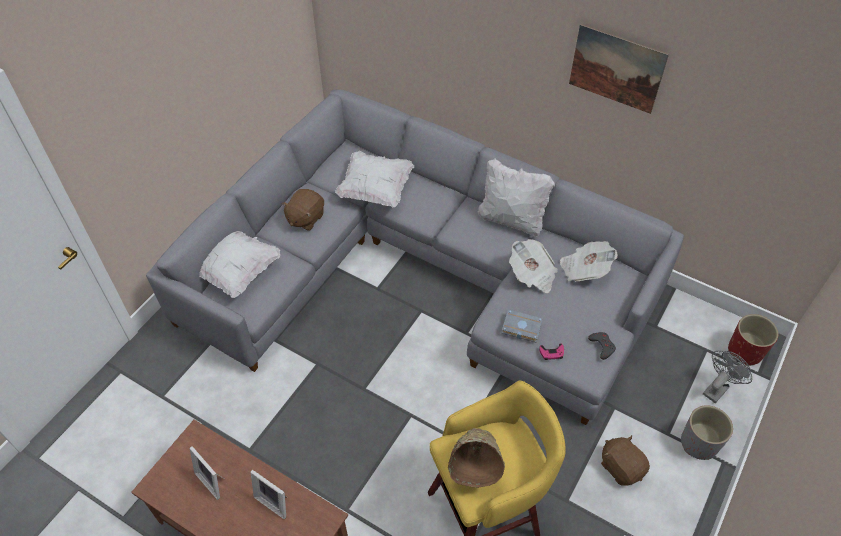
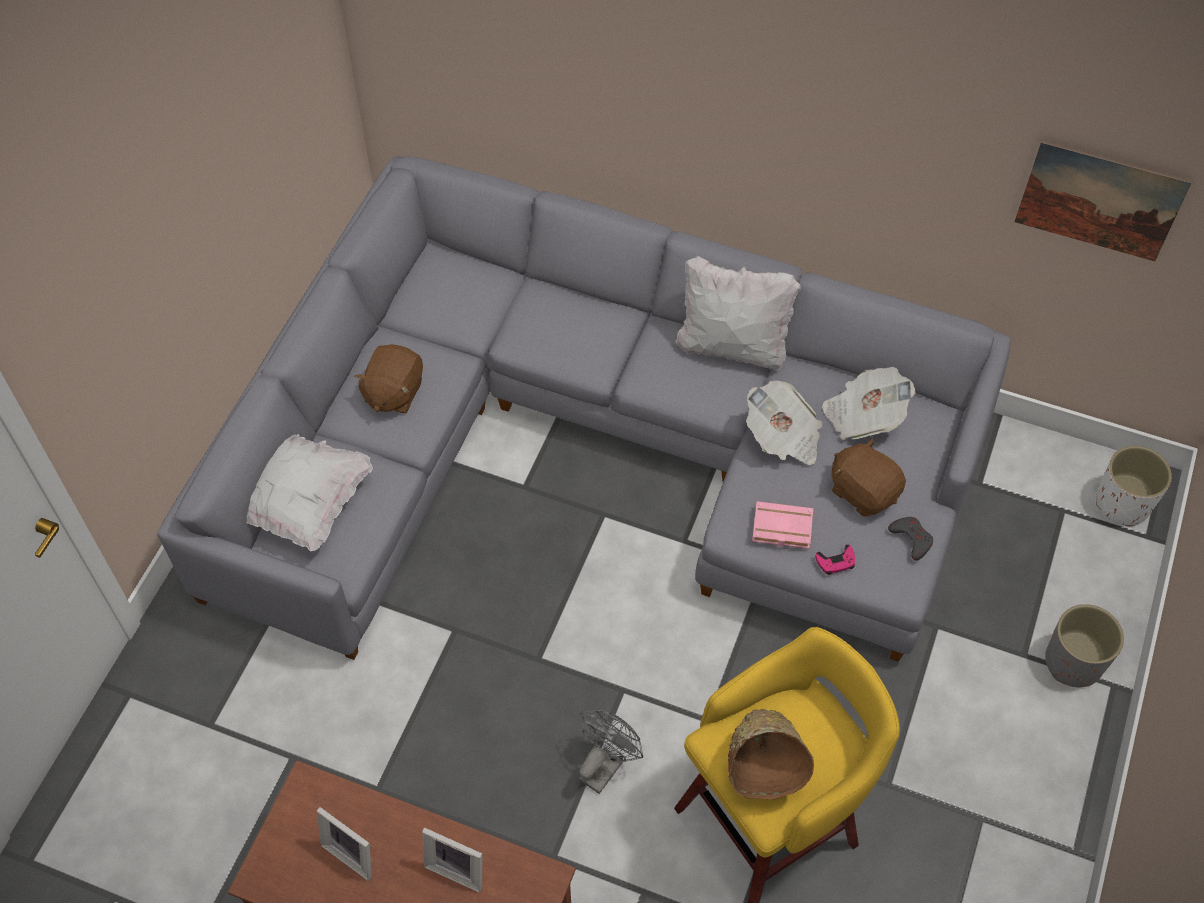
camera: 10 degrees left, 5 degrees up
white pillow [335,151,414,207] -> none
grey book [501,309,543,342] -> pink book [752,501,813,549]
picture [569,24,669,114] -> picture moved to [1014,140,1192,261]
brown plush toy [601,435,650,485] -> brown plush toy moved to [832,438,906,517]
grey fan [703,351,752,403] -> grey fan moved to [579,710,643,794]
red planter [728,314,778,366] -> white planter [1096,446,1172,527]

